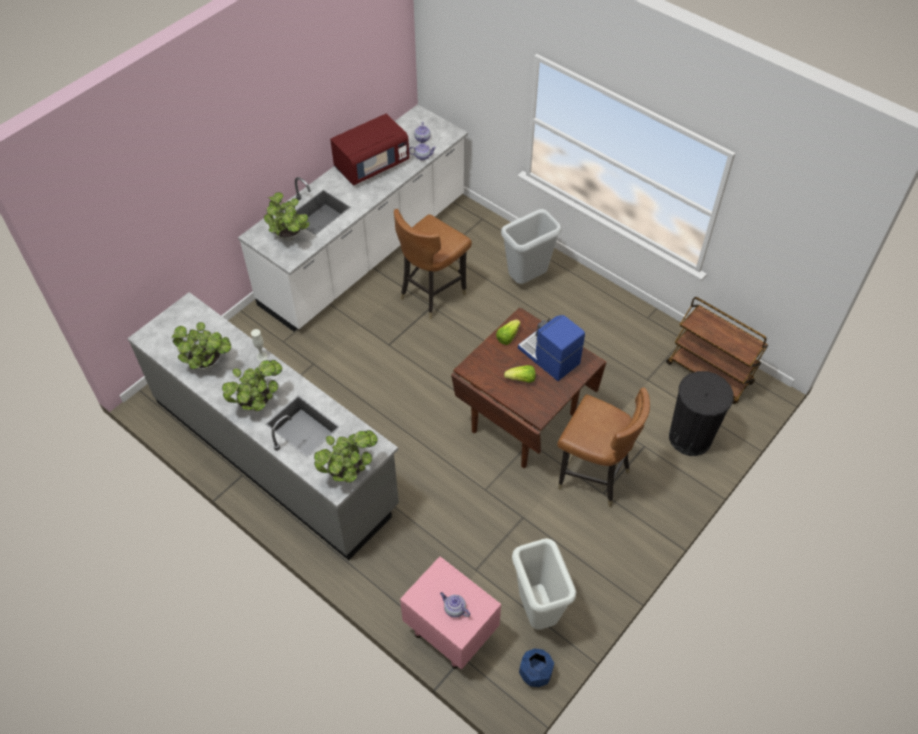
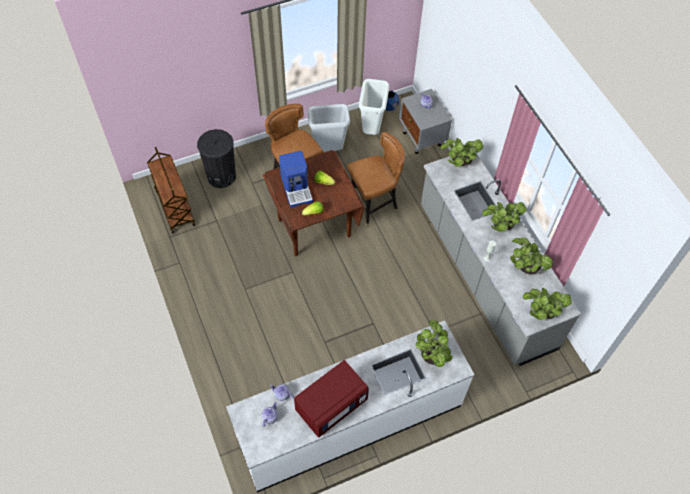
camera: 155 degrees left, 5 degrees up
red microwave [330,114,409,185] -> red microwave turned 150 degrees clockwise [294,360,369,437]
brown chair [394,209,472,319] -> brown chair moved to [347,132,405,227]
pink nightstand [400,556,501,670] -> grey nightstand [399,89,452,154]
grey trash can [501,209,562,284] -> grey trash can moved to [308,104,350,152]
none -> potted plant [523,288,572,320]

